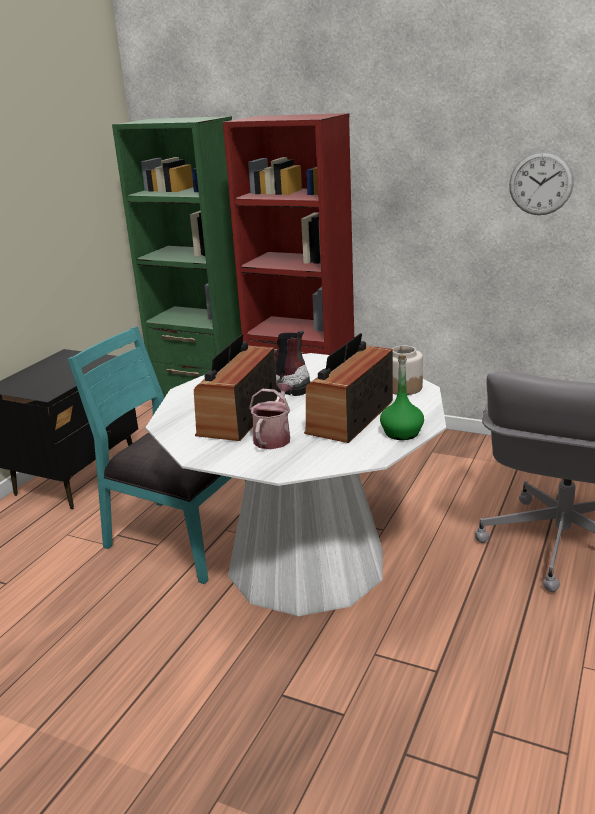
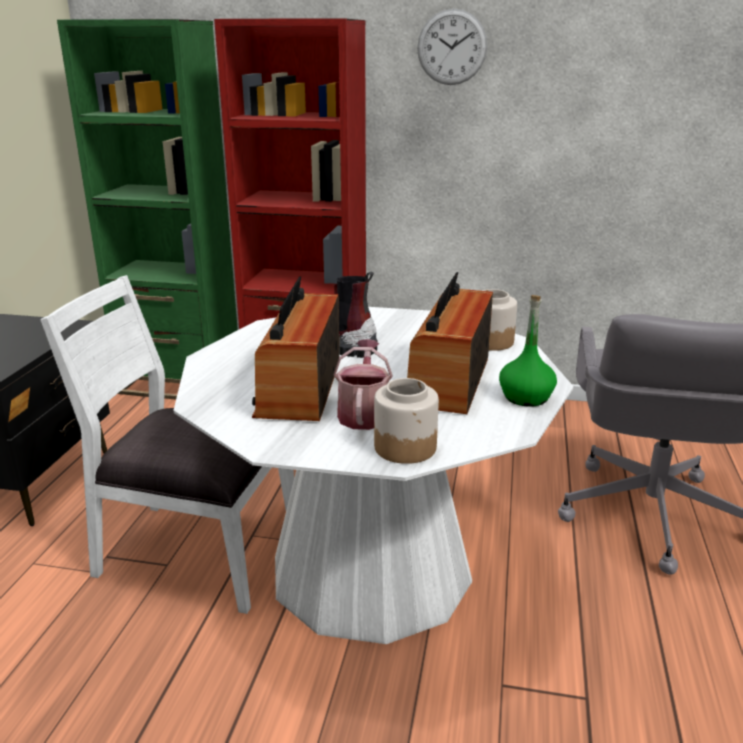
camera: 15 degrees left, 0 degrees up
turquoise chair [68,326,246,584] -> white chair [40,275,294,614]
wall clock [509,151,574,215] -> wall clock moved to [417,9,487,85]
none -> jar [374,378,439,464]

